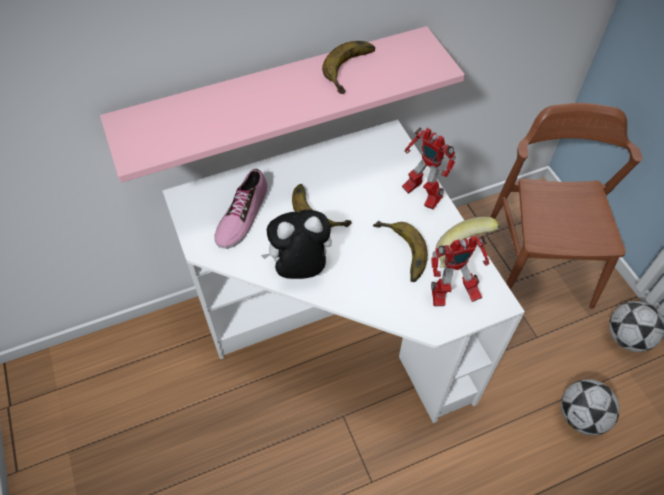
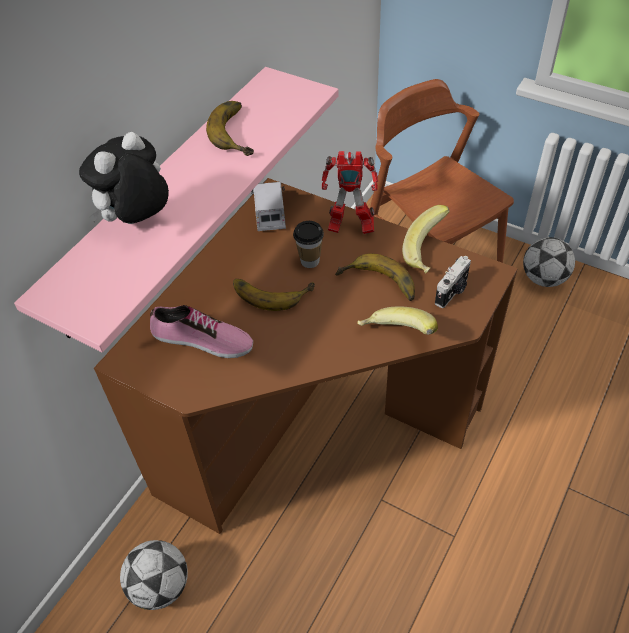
camera: 35 degrees left, 5 degrees down
white desk [162,119,525,423] -> brown desk [94,178,518,534]
shoe [214,169,267,249] -> shoe turned 60 degrees counterclockwise [150,305,253,358]
plush toy [261,210,332,279] -> plush toy moved to [79,132,169,224]
toy robot [431,235,489,306] -> camera [435,256,471,308]
football [561,379,620,435] -> football moved to [120,540,188,610]
none -> toy truck [251,182,286,231]
none -> cup [293,221,324,268]
none -> banana [357,307,438,335]

